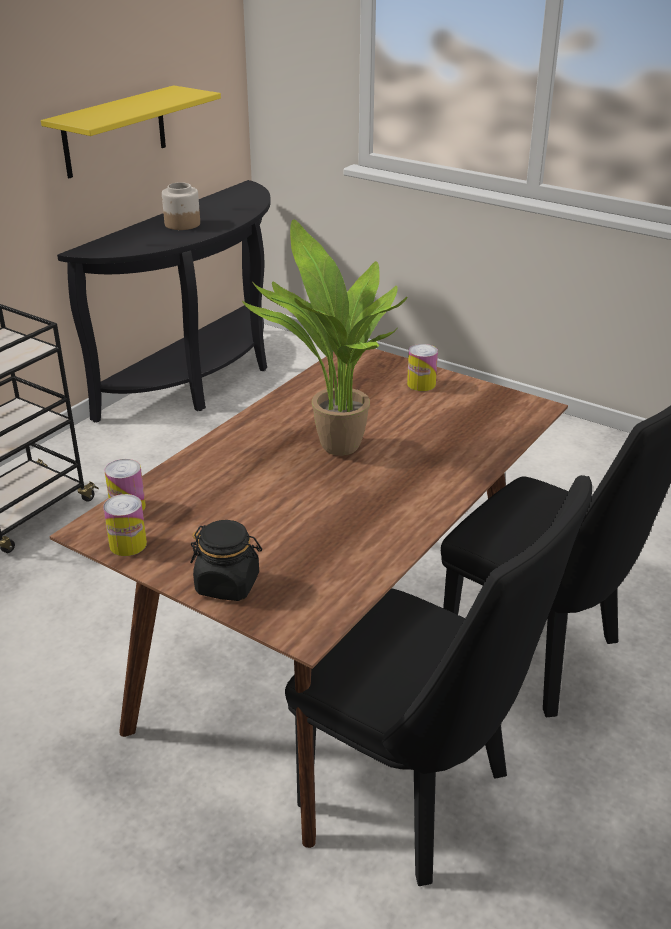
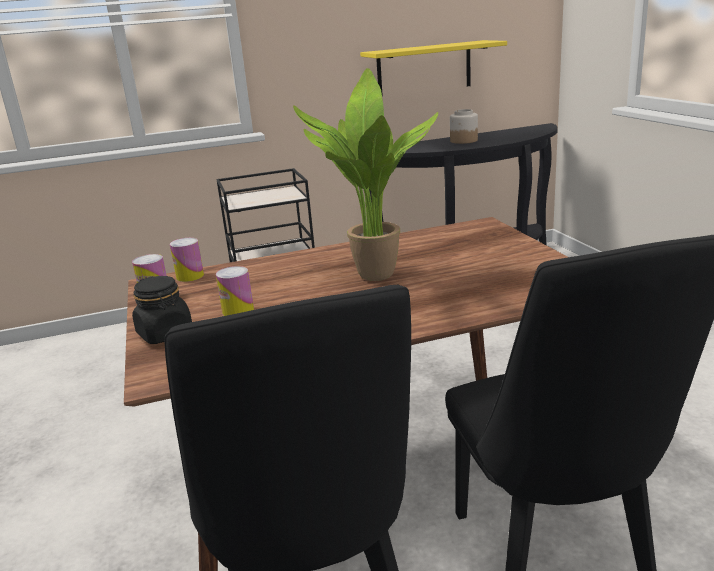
camera: 40 degrees right, 10 degrees down
can [407,344,438,391] -> can moved to [216,266,254,316]

